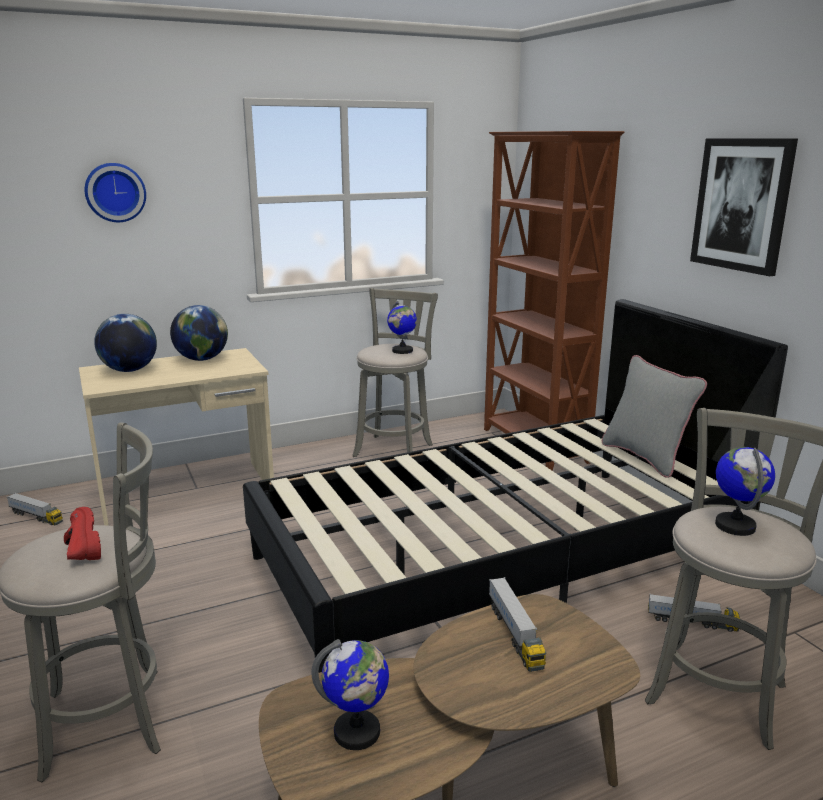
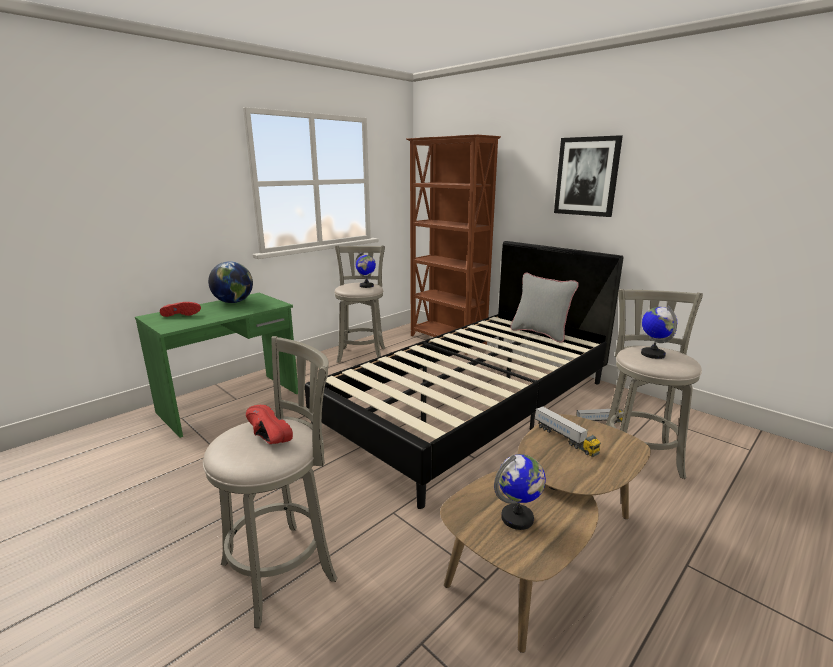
camera: 20 degrees left, 0 degrees up
toy truck [7,493,63,525] -> none
beige desk [79,348,274,526] -> green desk [135,293,298,438]
wall clock [85,163,146,222] -> none
globe [94,314,157,372] -> red shoe [160,302,201,317]

